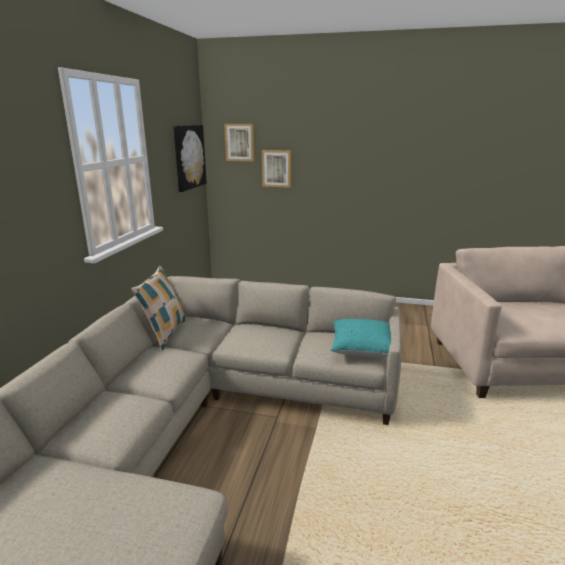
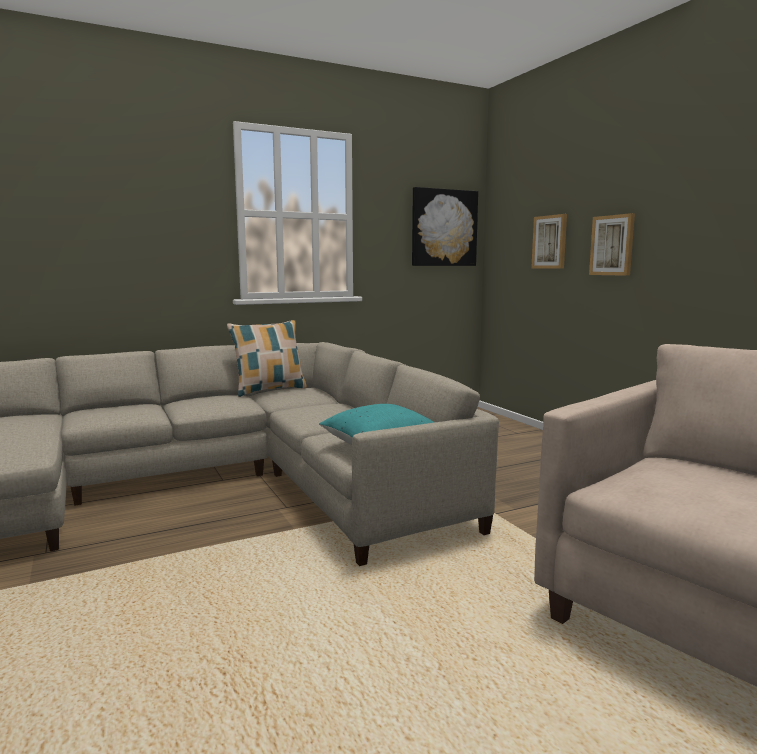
camera: 50 degrees right, 10 degrees down
picture [224,124,254,161] -> picture moved to [589,213,635,276]

